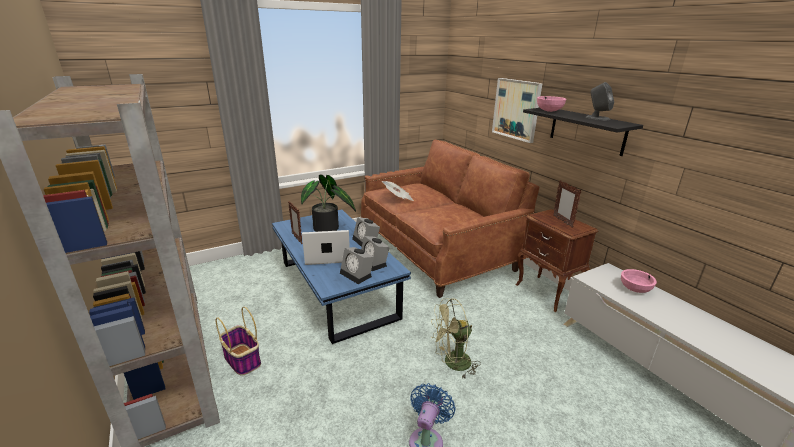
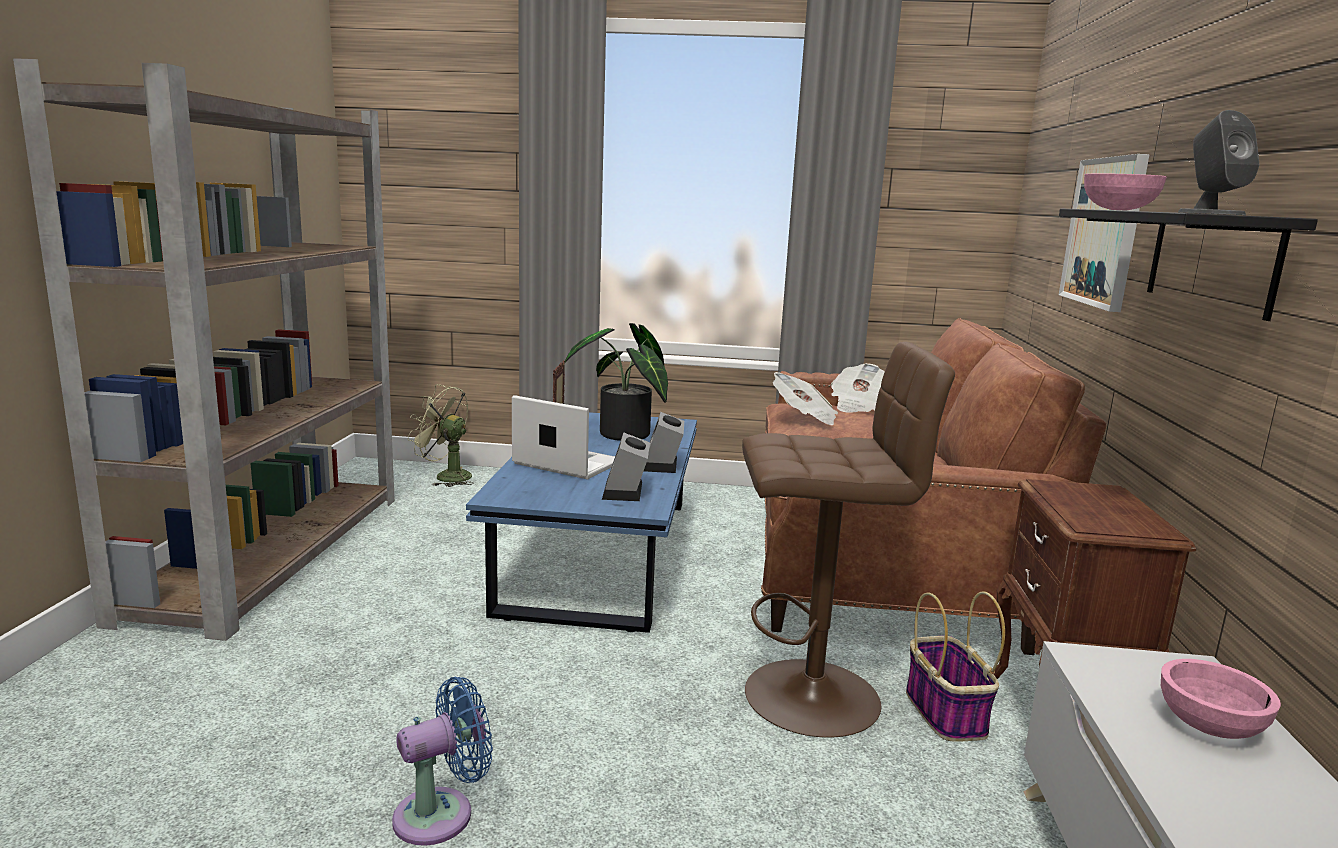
camera: 35 degrees right, 10 degrees down
basket [215,307,261,376] -> basket moved to [906,591,1005,742]
alarm clock [340,247,374,284] -> none
green fan [431,299,481,378] -> green fan moved to [408,384,474,487]
picture frame [553,180,581,228] -> none
none -> brown stool [742,342,955,738]
none -> newspaper [831,363,885,413]

